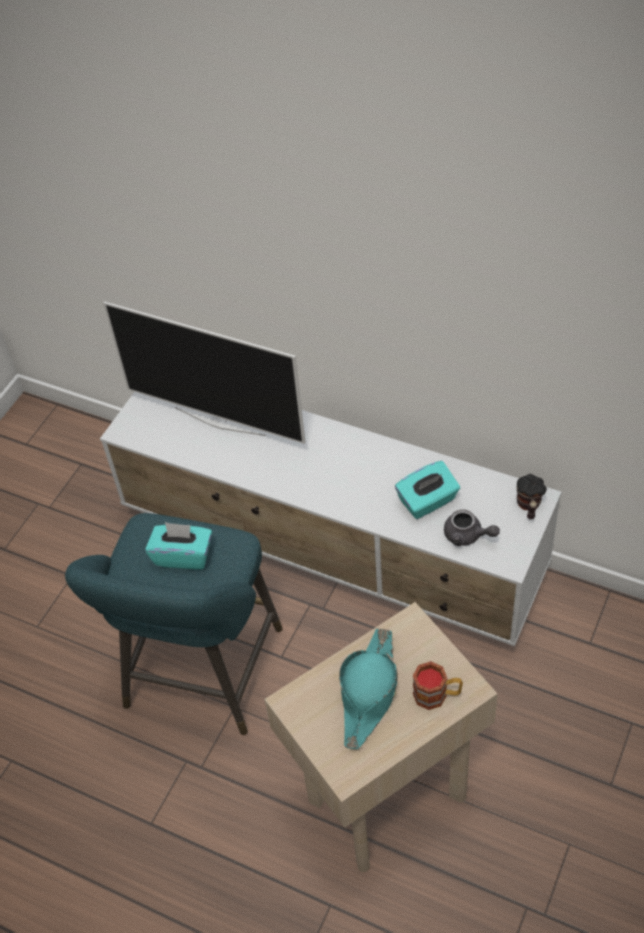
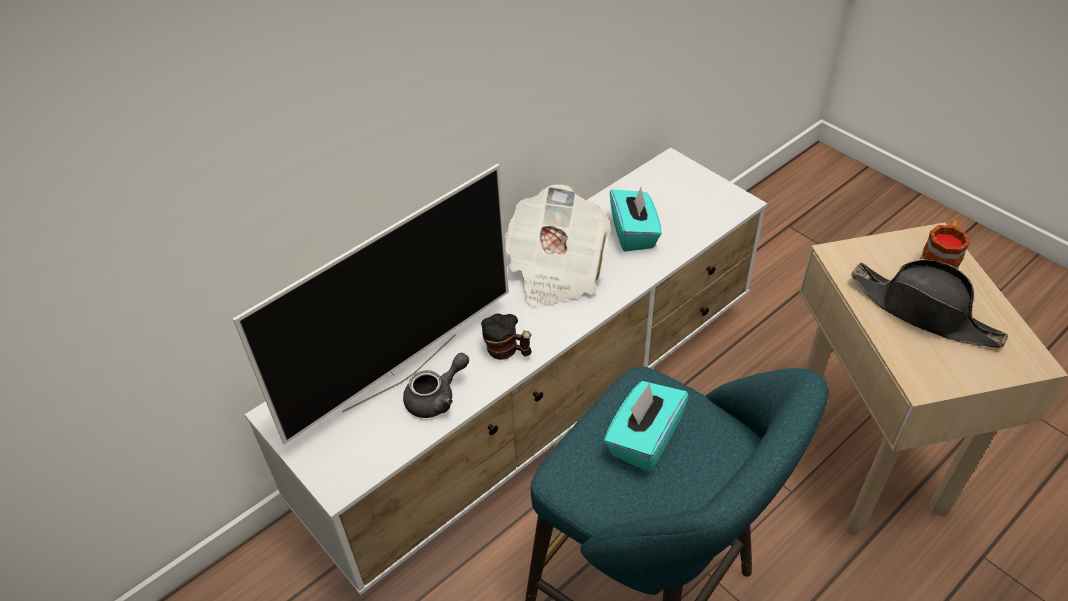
camera: 70 degrees left, 5 degrees down
turquoise hat [339,629,398,749] -> black hat [851,259,1008,347]
grey teapot [444,509,500,546] -> grey teapot moved to [403,353,469,418]
mug [517,474,547,519] -> mug moved to [481,314,532,360]
none -> newspaper [505,184,611,308]

